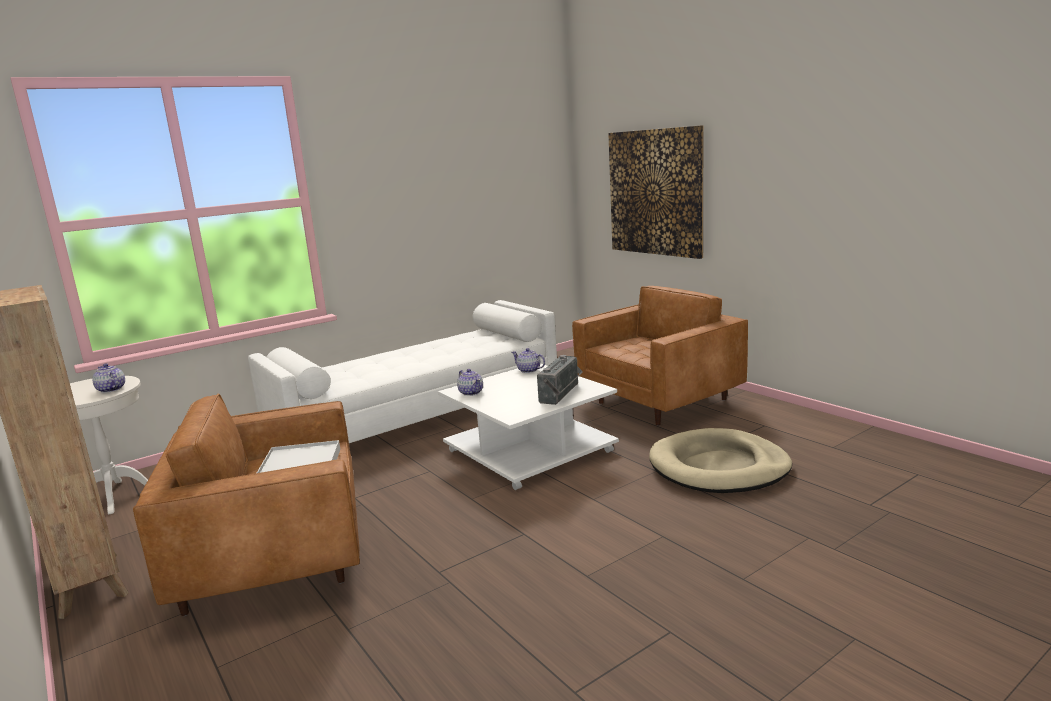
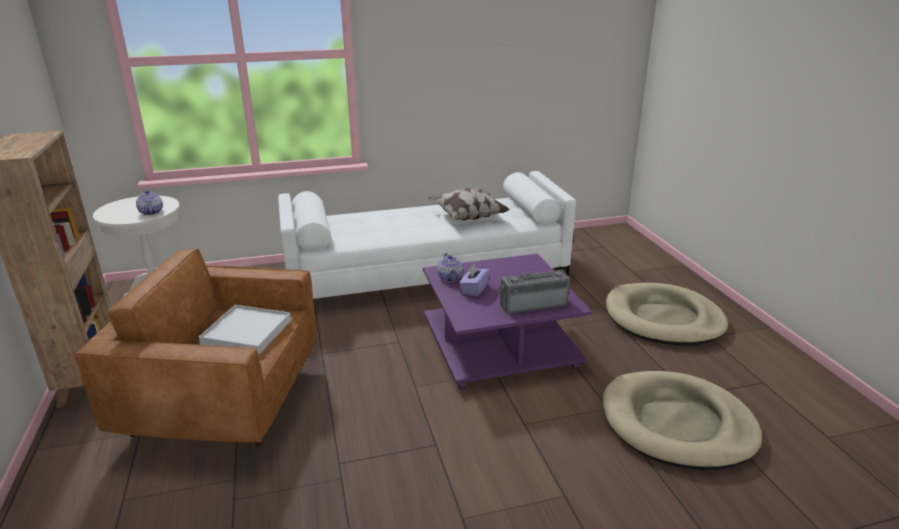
camera: 20 degrees right, 10 degrees up
white coffee table [438,363,619,490] -> purple coffee table [423,254,592,389]
teapot [512,348,545,373] -> none
radio [537,355,583,405] -> radio turned 150 degrees counterclockwise [497,270,570,314]
brown armchair [572,286,748,426] -> beige dog bed [606,283,728,345]
picture [608,125,703,259] -> none
none -> pillow [428,188,510,220]
none -> purple tissue box [459,263,490,297]

